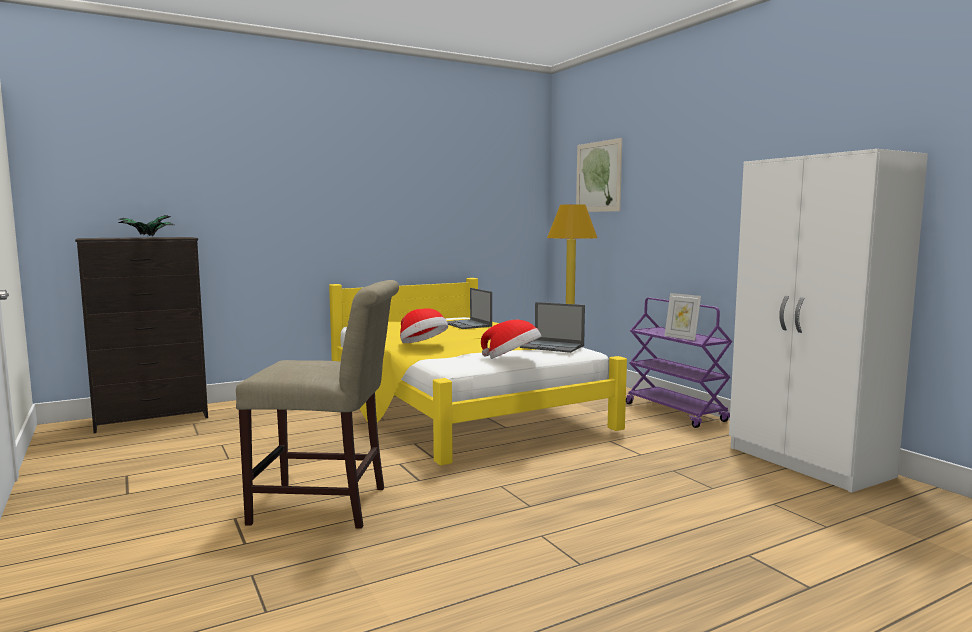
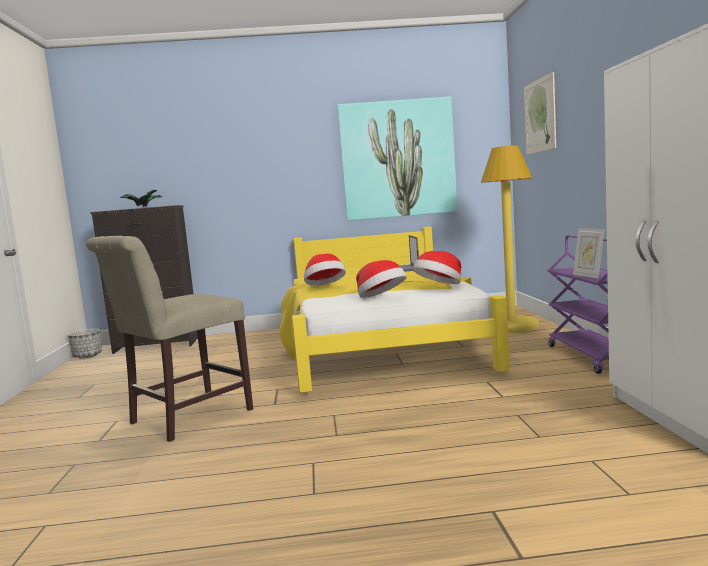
camera: 25 degrees right, 0 degrees up
beige chair [236,280,399,529] -> beige chair turned 105 degrees clockwise [86,236,253,442]
laptop [520,302,585,353] -> hat [413,251,461,284]
none -> planter [68,329,102,359]
none -> picture [337,96,458,221]

